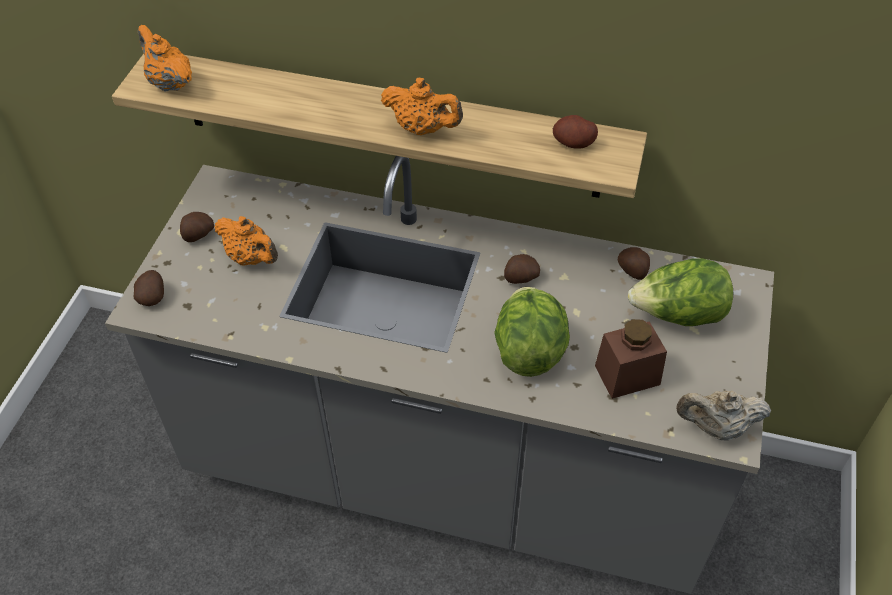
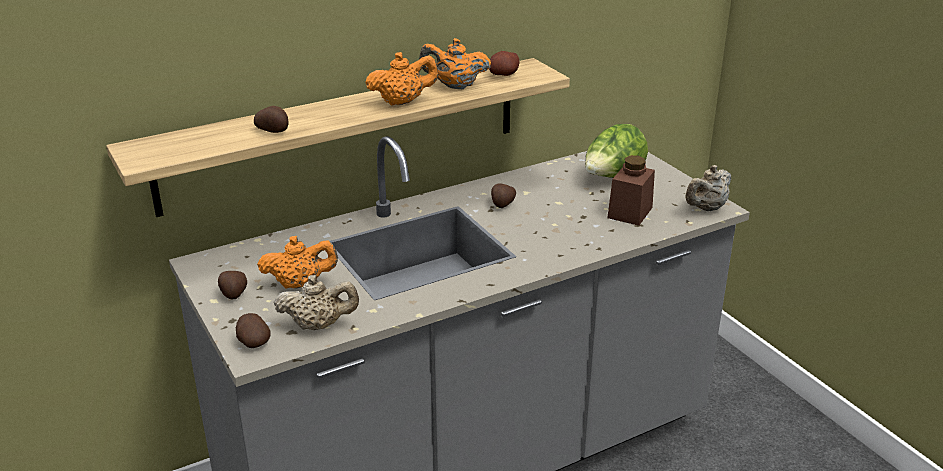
camera: 45 degrees left, 20 degrees down
orange teapot [138,25,192,92] -> orange teapot moved to [419,38,491,89]
lettuce [494,287,570,377] -> none
potato [618,247,650,280] -> potato moved to [254,106,289,133]
none -> beige teapot [274,275,359,330]

